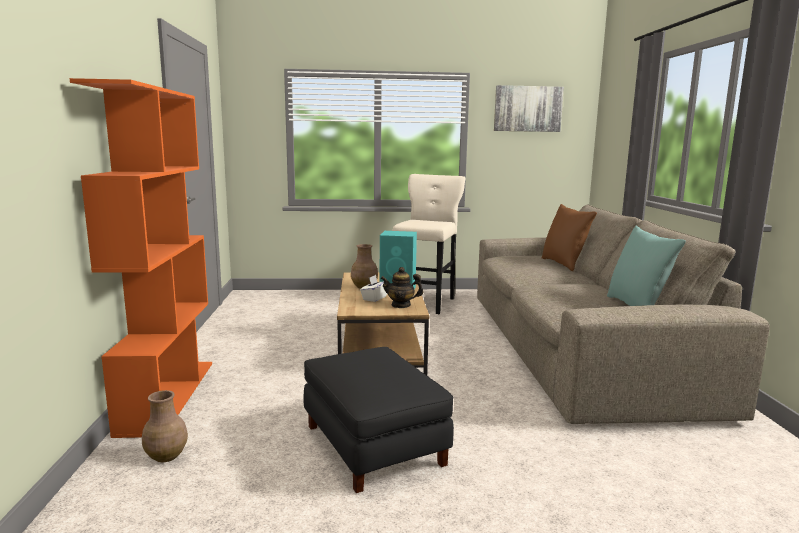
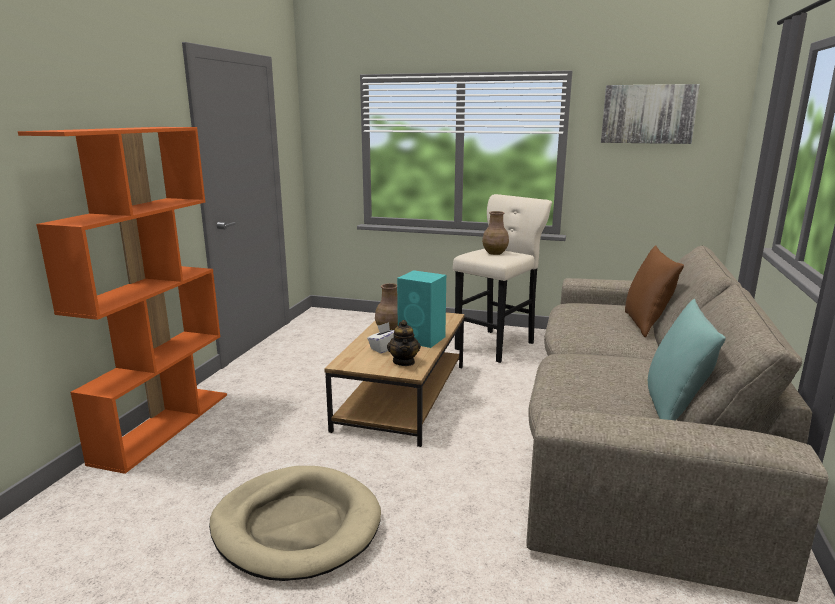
camera: 20 degrees right, 5 degrees up
brown vase [142,390,188,462] -> brown vase moved to [482,211,509,255]
black ottoman [304,347,454,493] -> beige dog bed [209,466,381,581]
teapot [380,267,424,308] -> teapot turned 120 degrees counterclockwise [387,320,421,366]

